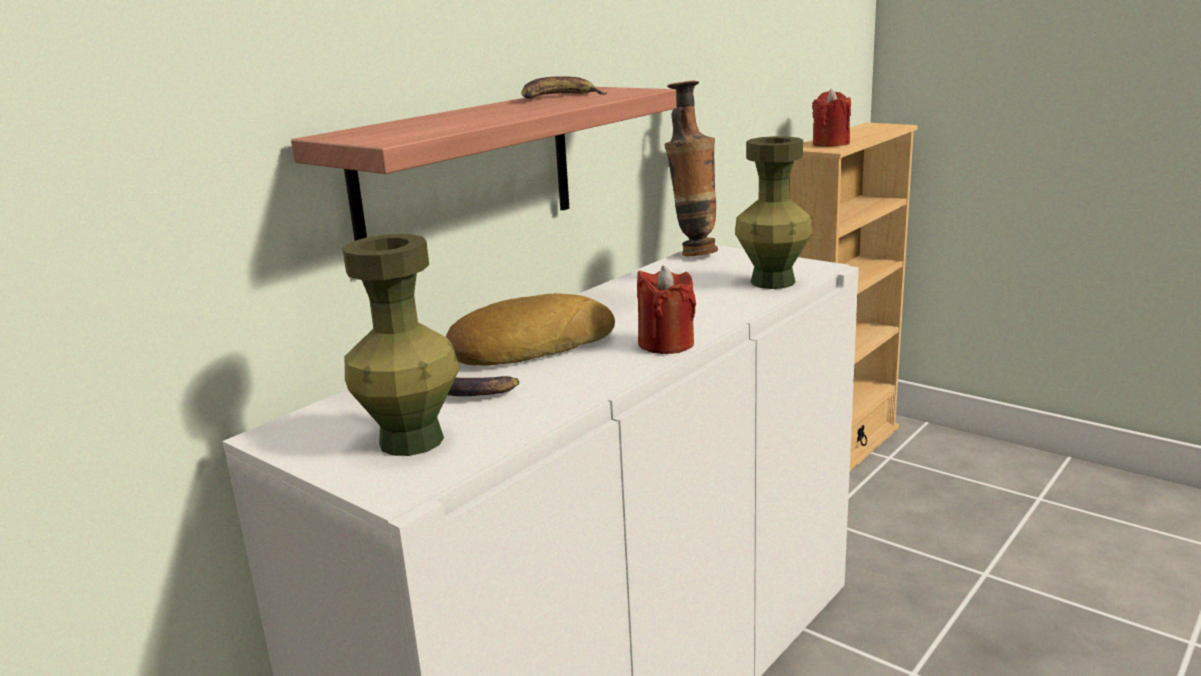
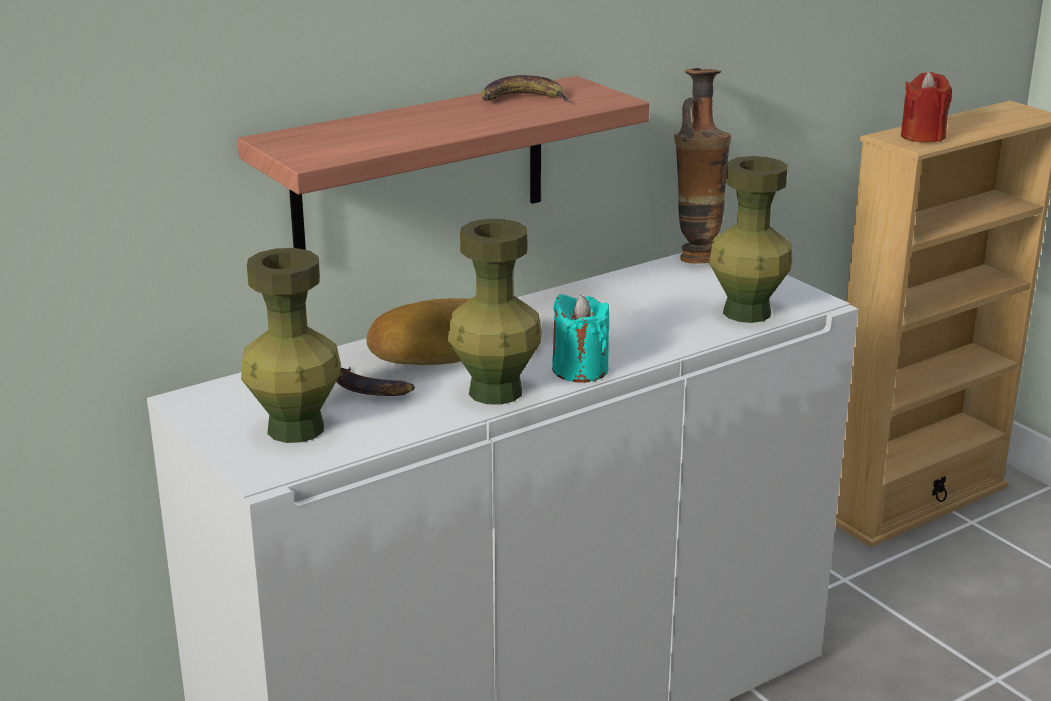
camera: 15 degrees right, 5 degrees up
red candle [637,266,696,354] -> turquoise candle [552,294,609,383]
none -> green vase [448,219,542,405]

